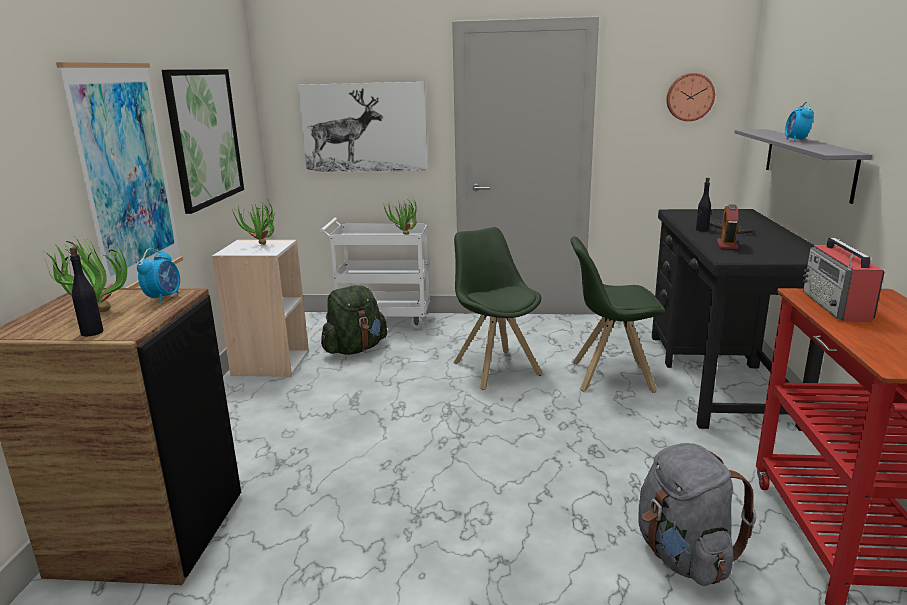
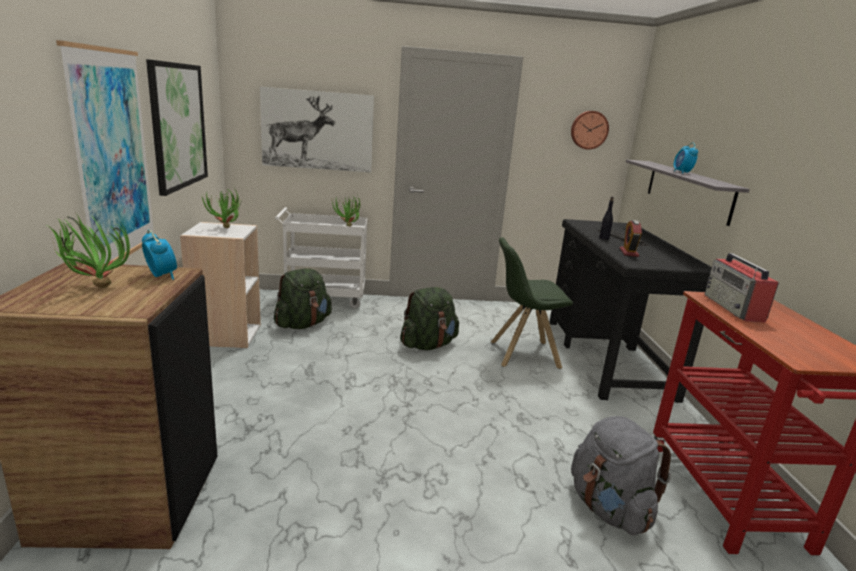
camera: 10 degrees left, 0 degrees up
black bottle [70,247,103,336] -> none
alarm clock [137,248,180,304] -> alarm clock turned 45 degrees counterclockwise [142,230,177,280]
green chair [453,227,543,390] -> green backpack [400,287,459,350]

